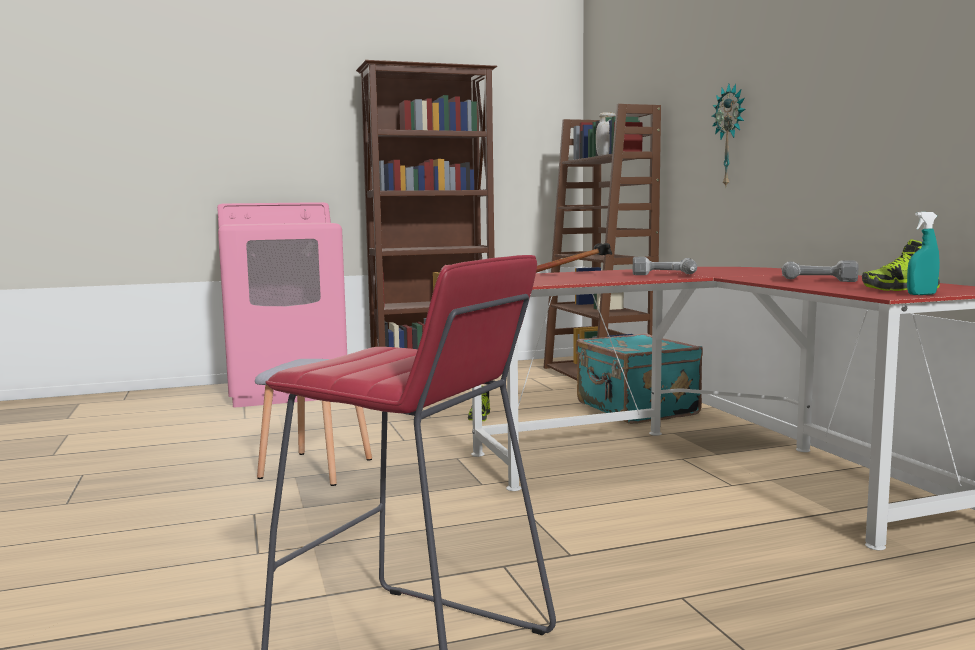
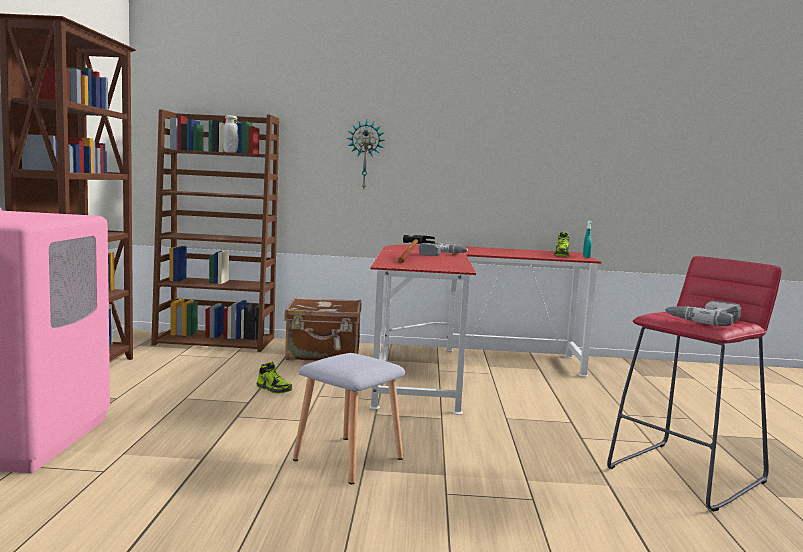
camera: 70 degrees left, 0 degrees up
turquoise suitcase [576,333,703,424] -> brown suitcase [284,297,361,361]
power drill [781,261,858,282] -> power drill moved to [665,301,741,326]

